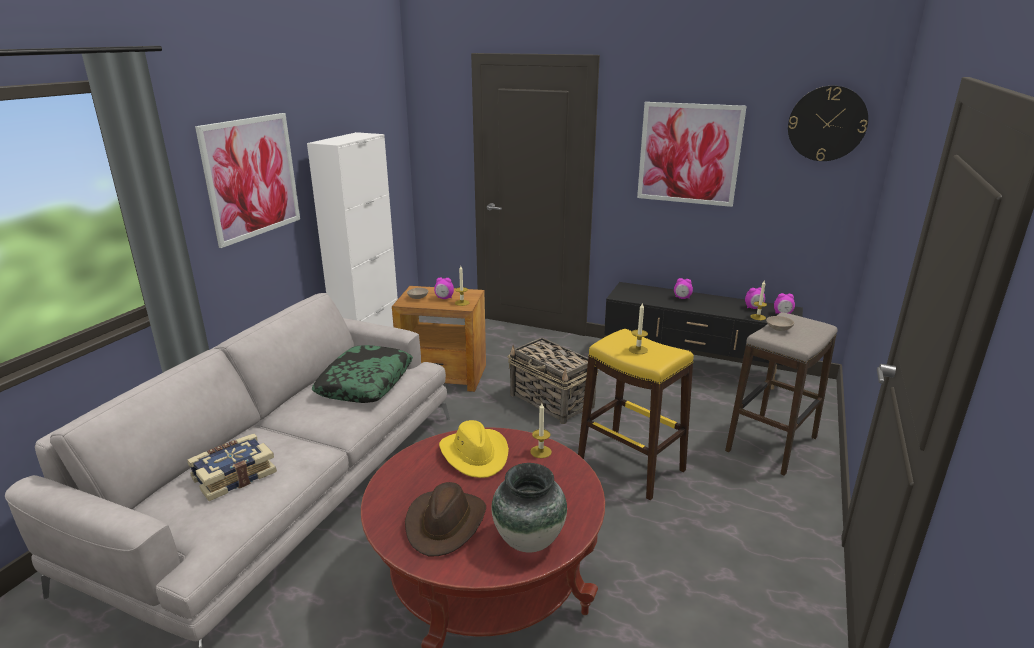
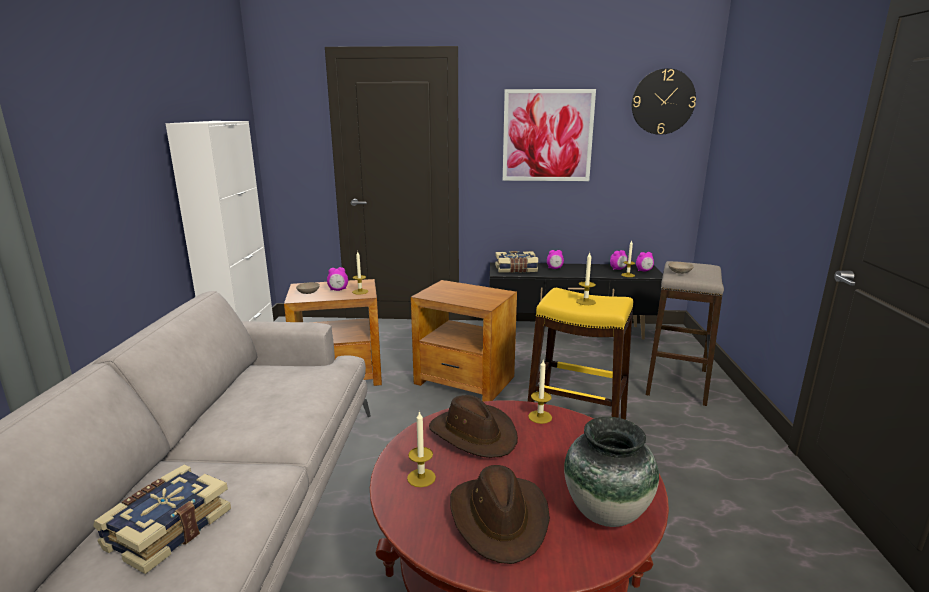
camera: 20 degrees left, 5 degrees down
picture [195,113,300,248] -> none
pillow [312,345,413,403] -> none
yellow hat [439,420,509,478] -> brown hat [429,395,518,458]
basket [507,338,598,424] -> brown side table [411,280,517,401]
none -> candle [407,411,436,487]
none -> book [495,251,538,273]

